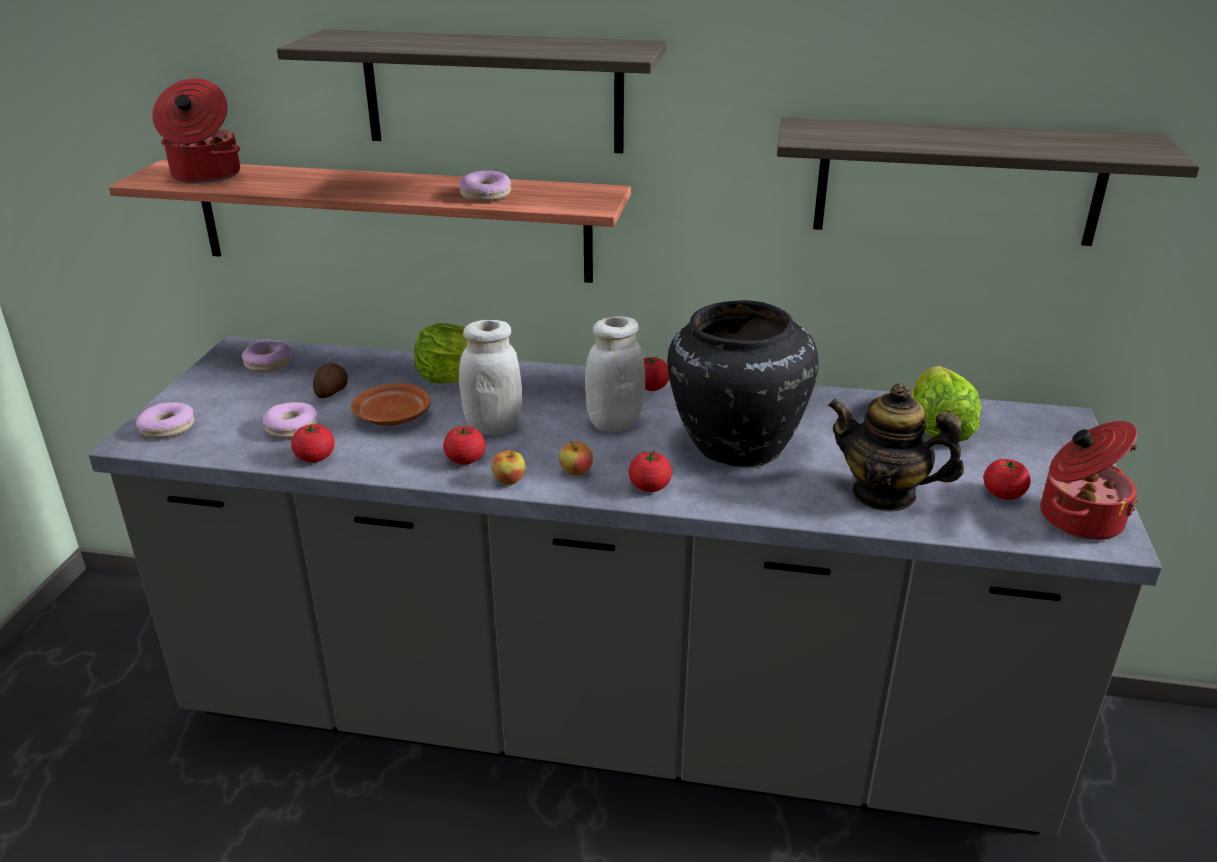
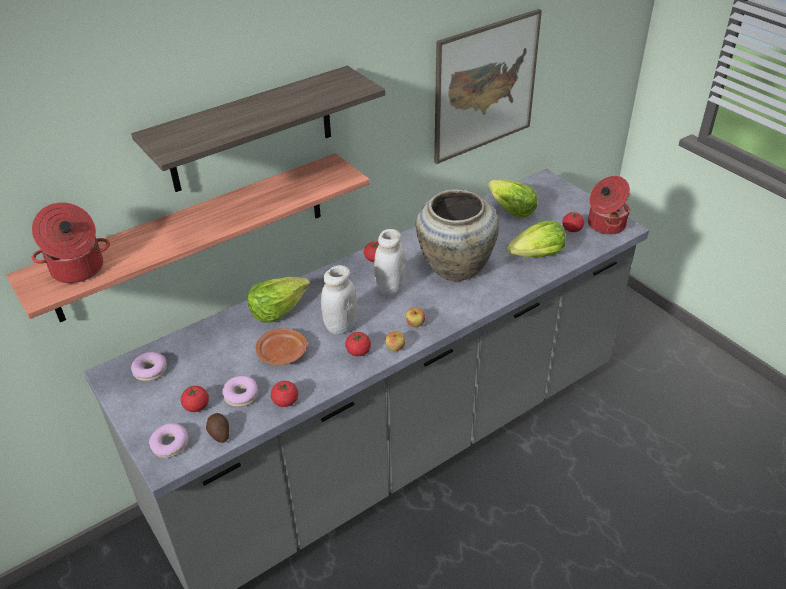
camera: 45 degrees left, 10 degrees up
potato [313,363,348,398] -> potato moved to [206,413,229,443]
donut [459,171,511,201] -> none
tomato [628,450,672,492] -> tomato moved to [181,386,209,412]
black vase [667,300,818,467] -> beige vase [416,189,499,281]
shelf [777,118,1200,246] -> picture [434,9,542,164]
teapot [828,383,964,511] -> lettuce [506,220,566,257]

